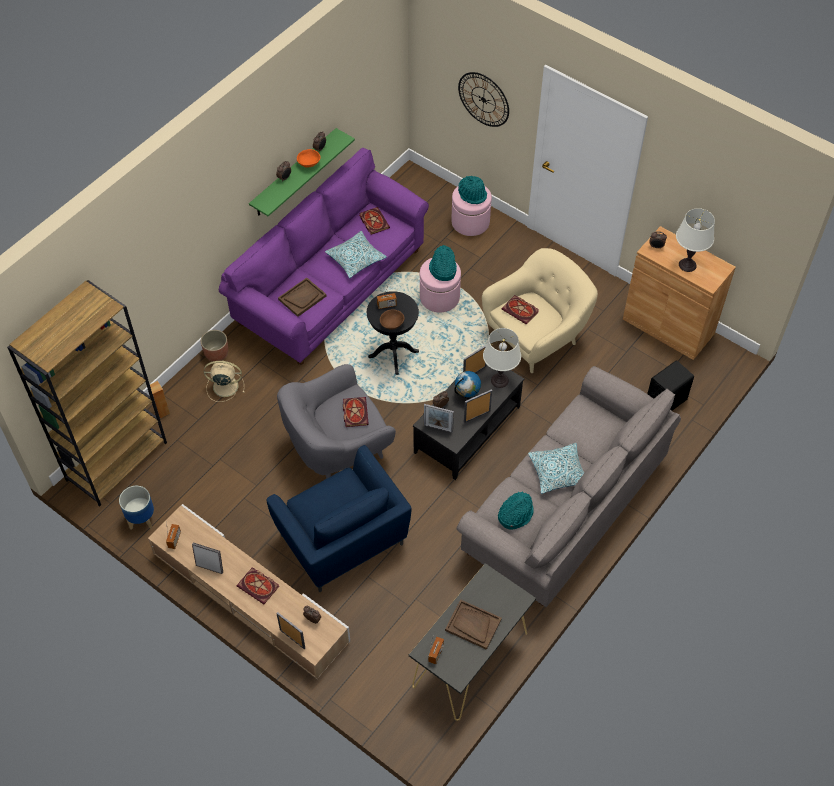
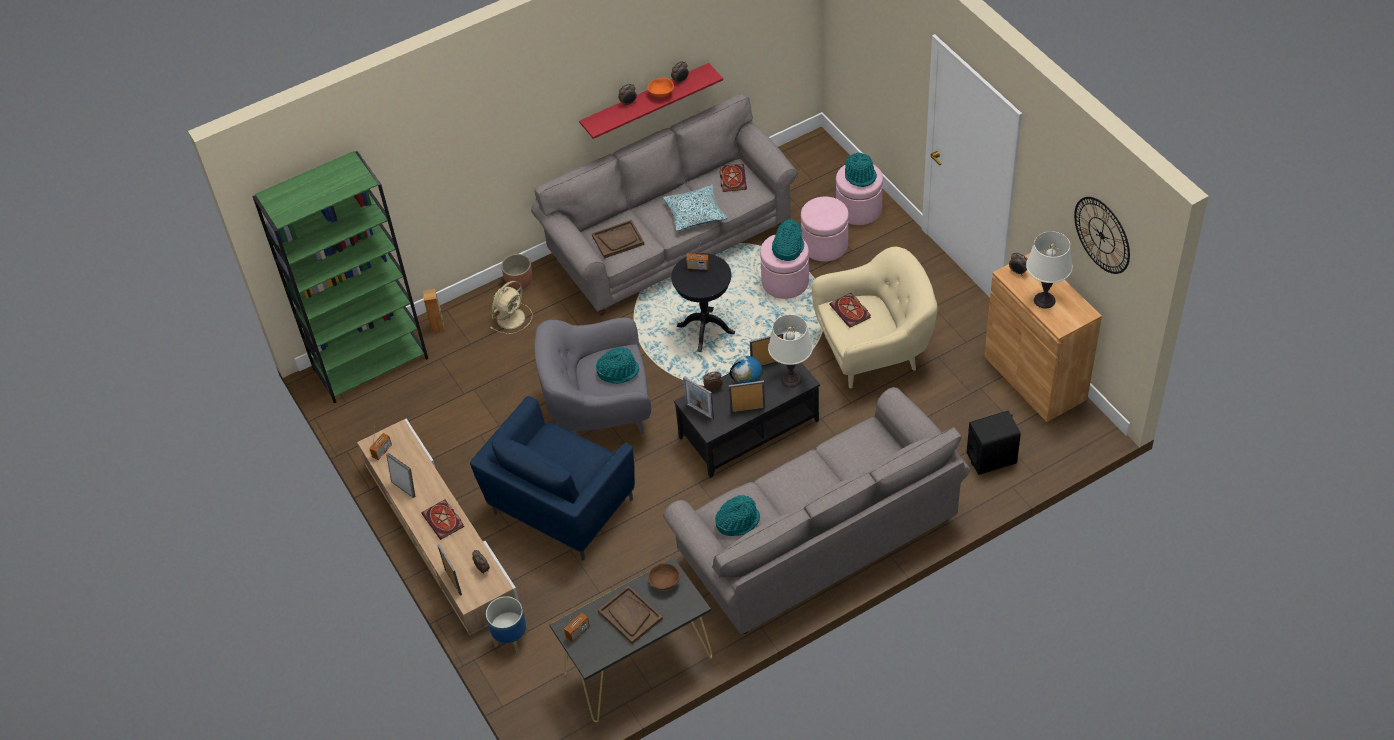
camera: 25 degrees right, 5 degrees down
brown bookcase [7,280,167,507] -> green bookcase [252,151,428,404]
planter [119,486,154,530] -> planter moved to [486,596,528,653]
beige fan [204,361,245,402] -> beige fan turned 105 degrees clockwise [491,281,532,334]
purple sofa [219,148,429,365] -> grey sofa [531,93,798,315]
green shelf [249,128,355,216] -> red shelf [579,63,723,139]
blue armchair [267,445,412,592] -> blue armchair turned 45 degrees clockwise [470,396,635,560]
book [343,397,369,427] -> turquoise hat [596,347,639,384]
brown bowl [380,309,405,330] -> brown bowl moved to [648,563,680,590]
wall clock [458,72,509,127] -> wall clock moved to [1074,197,1130,274]
pillow [528,443,585,494] -> none
none -> pink ottoman [801,197,849,262]

